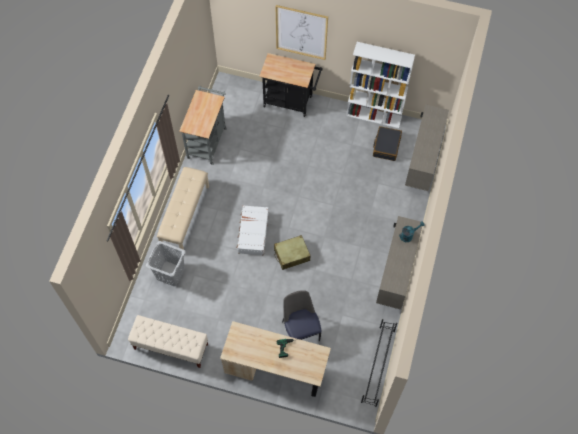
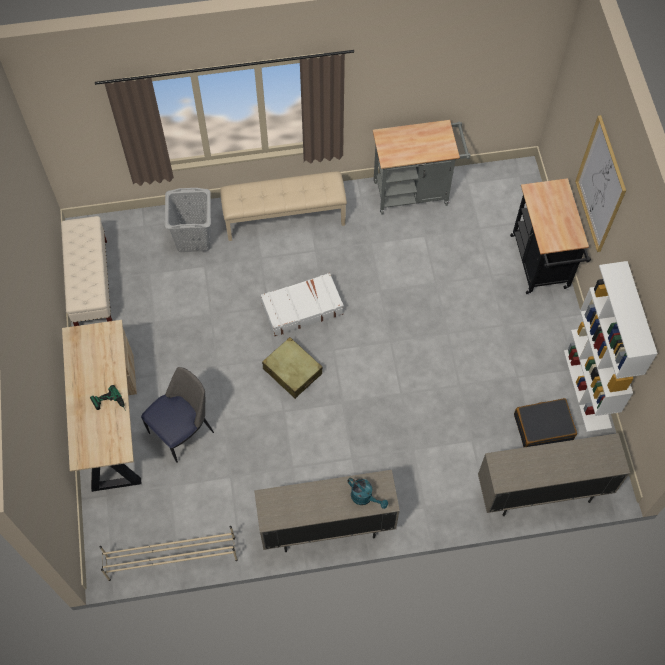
camera: 65 degrees right, 0 degrees up
black shoe rack [361,319,397,407] -> beige shoe rack [99,526,238,581]

